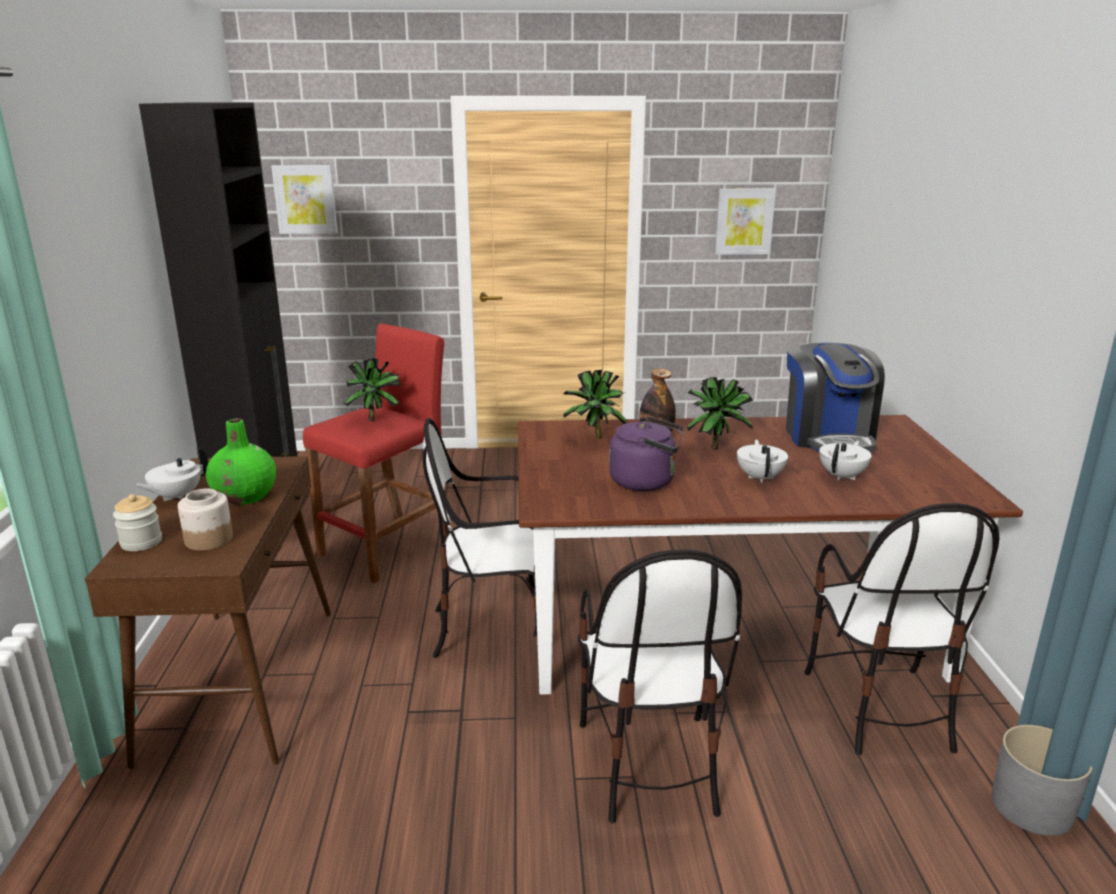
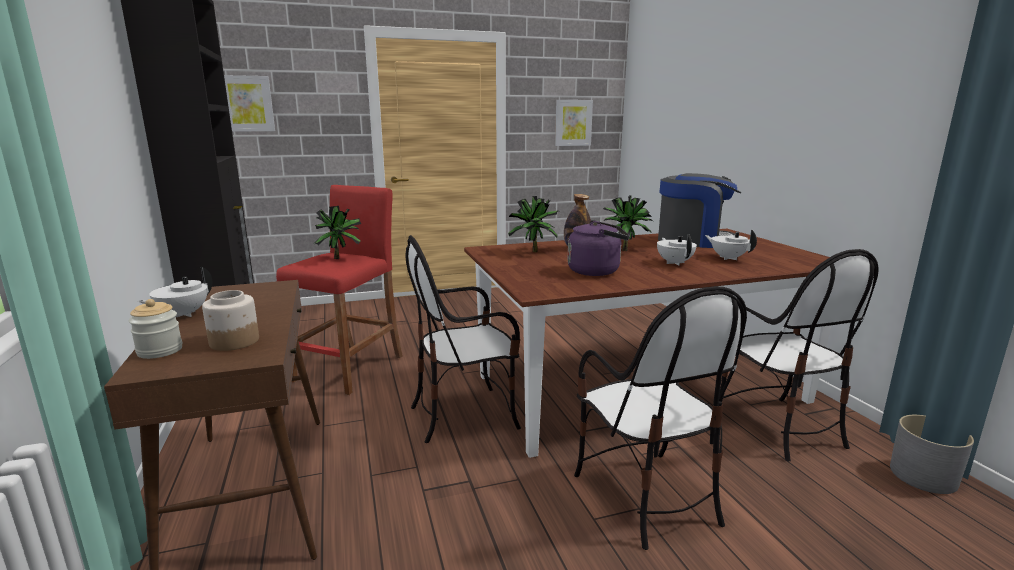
camera: 15 degrees left, 5 degrees down
green vase [206,419,276,505] -> none
coffee machine [786,343,885,453] -> coffee machine turned 60 degrees counterclockwise [658,173,741,248]
white teapot [819,441,872,480] -> white teapot turned 60 degrees counterclockwise [705,230,757,260]

